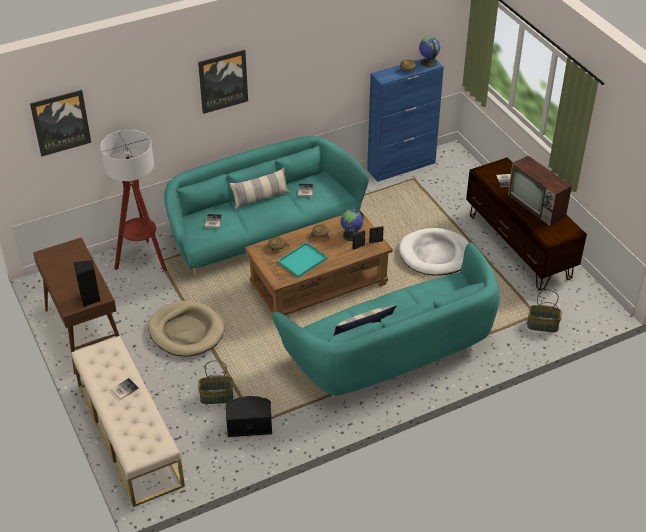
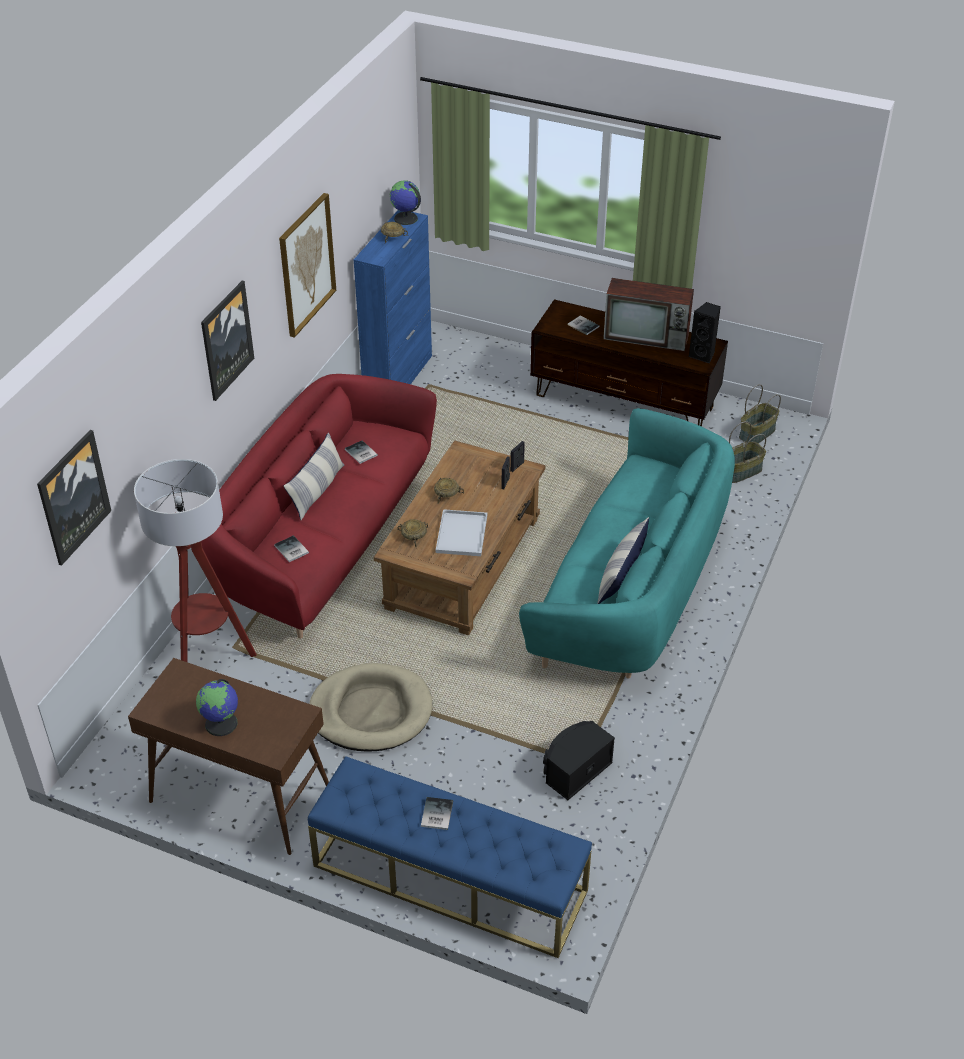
camera: 40 degrees left, 0 degrees up
beige bench [71,336,185,507] -> blue bench [308,756,592,958]
black speaker [74,260,100,307] -> black speaker moved to [689,302,721,364]
turquoise sofa [164,136,369,276] -> red sofa [201,374,437,639]
basket [198,360,233,404] -> basket moved to [739,384,781,443]
turquoise tray [277,242,327,278] -> white tray [436,509,487,556]
globe [341,209,364,241] -> globe moved to [196,679,238,736]
white dog bed [399,228,469,276] -> none
none -> picture [279,193,336,338]

